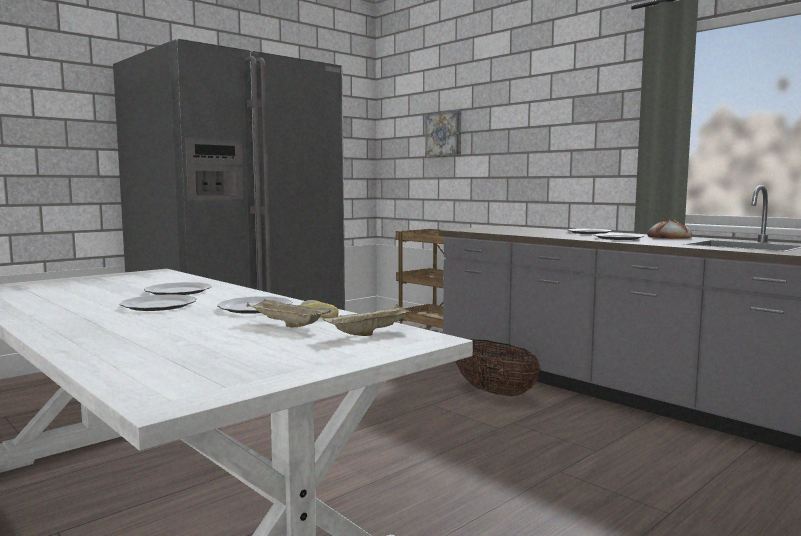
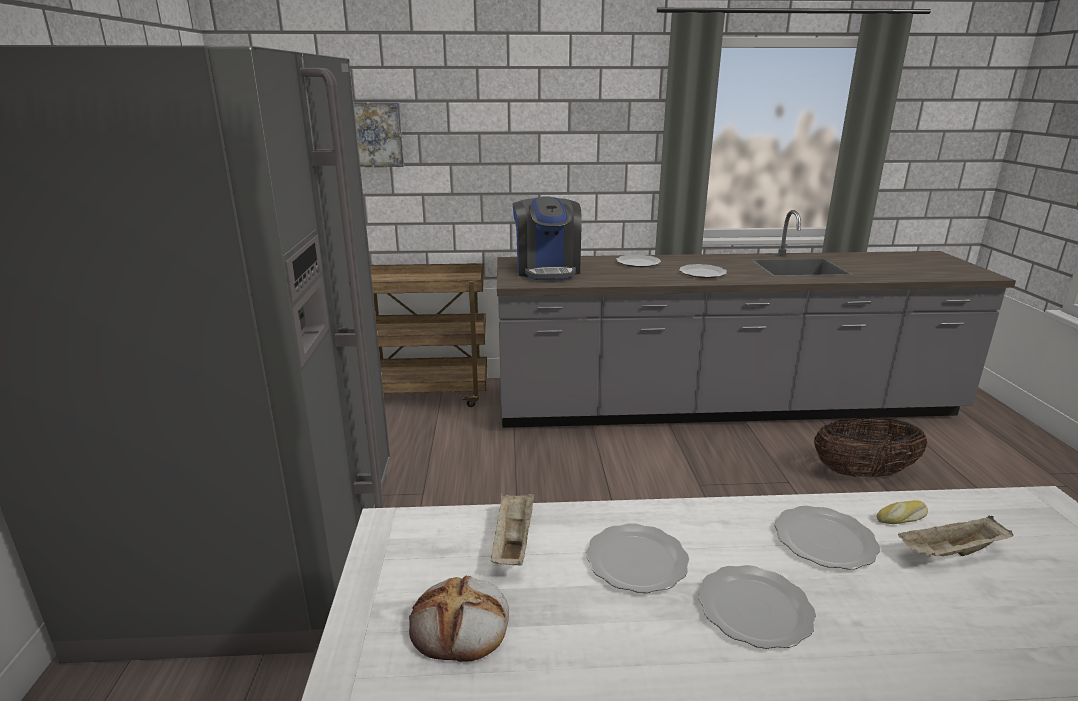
camera: 50 degrees left, 15 degrees up
beige tray [323,304,420,336] -> beige tray moved to [491,493,535,565]
basket [456,339,541,396] -> basket moved to [814,418,927,478]
bread [647,219,692,239] -> bread moved to [409,575,509,662]
none -> coffee machine [513,196,582,280]

